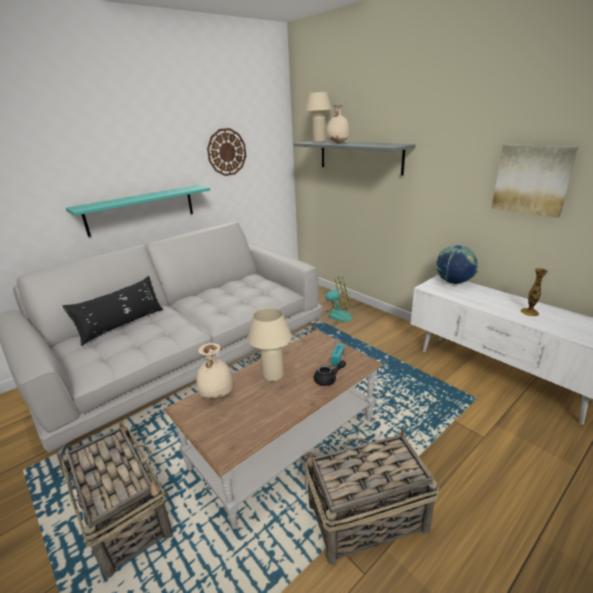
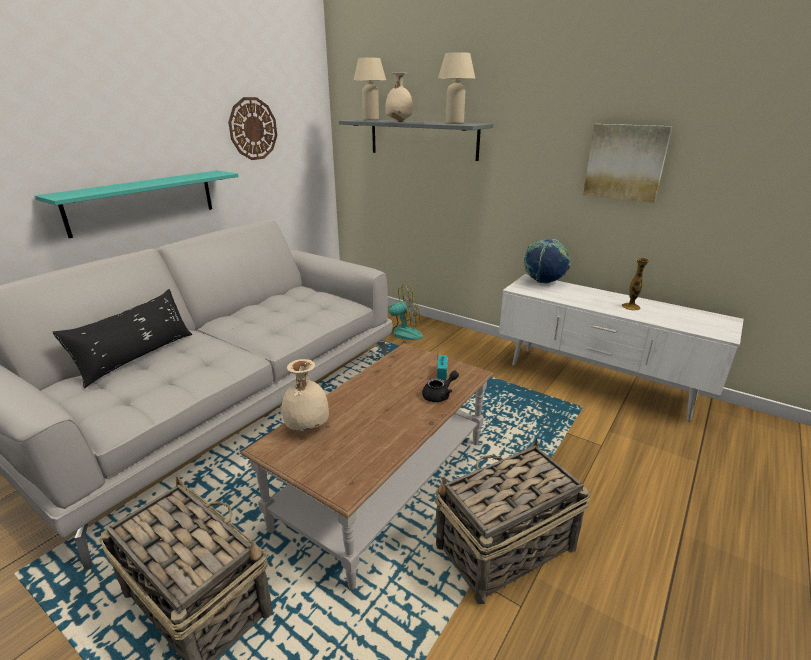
camera: 15 degrees left, 0 degrees up
beige table lamp [248,308,292,382] -> beige table lamp moved to [438,52,476,124]

